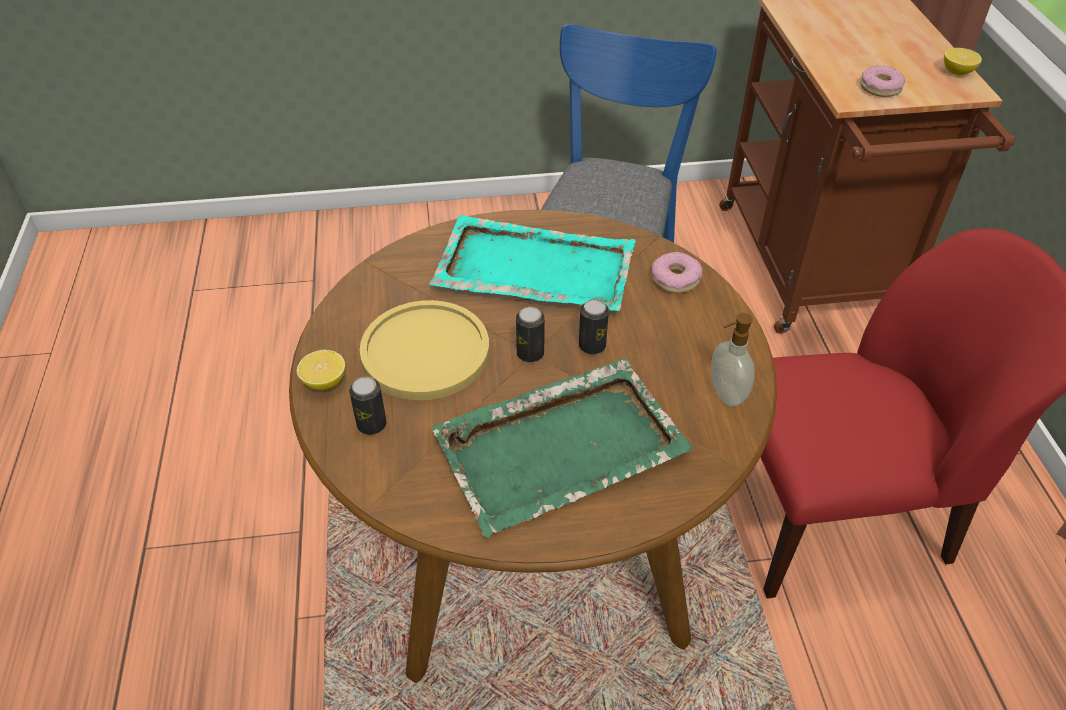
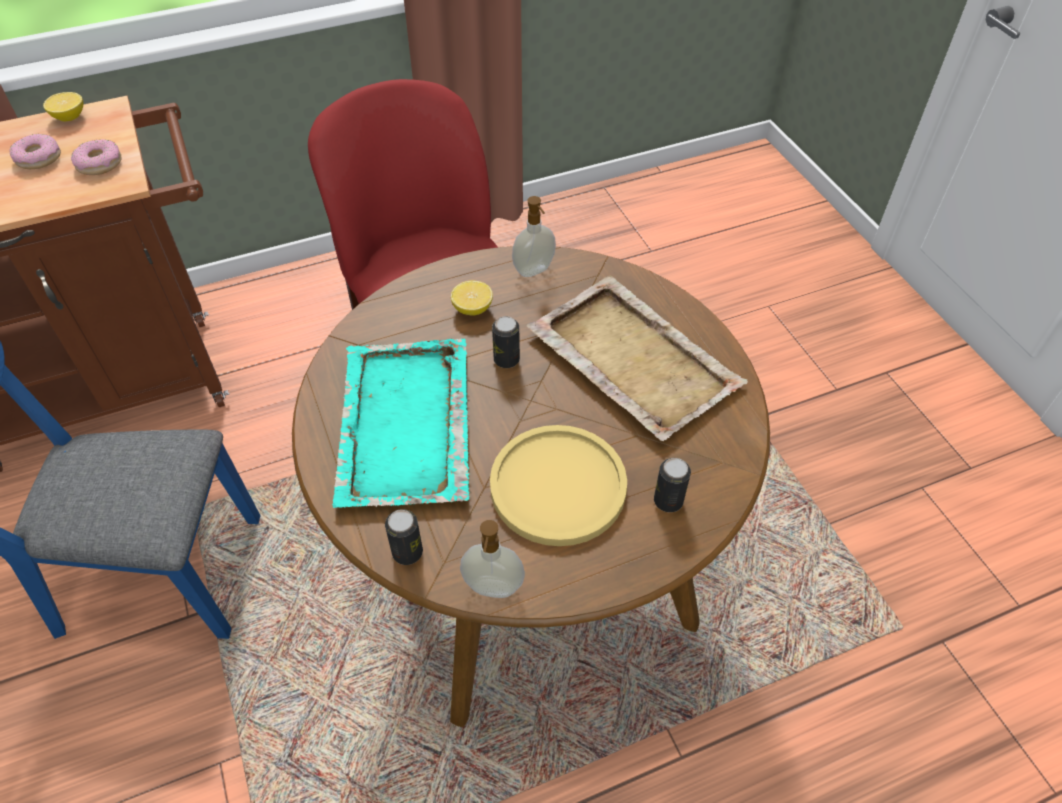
camera: 105 degrees left, 5 degrees up
lemon [297,350,345,390] -> lemon moved to [451,281,493,316]
green tray [431,358,693,538] -> beige tray [527,276,748,441]
can [516,307,545,362] -> can moved to [385,509,423,565]
donut [652,252,702,293] -> donut moved to [9,134,61,169]
none -> soap dispenser [460,520,525,598]

